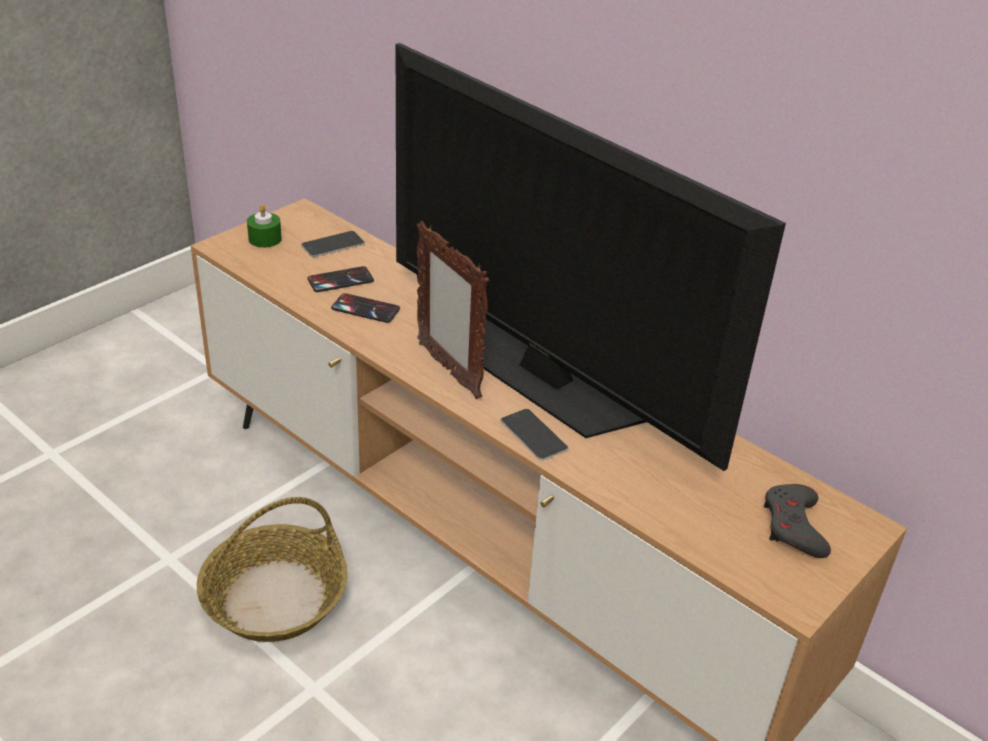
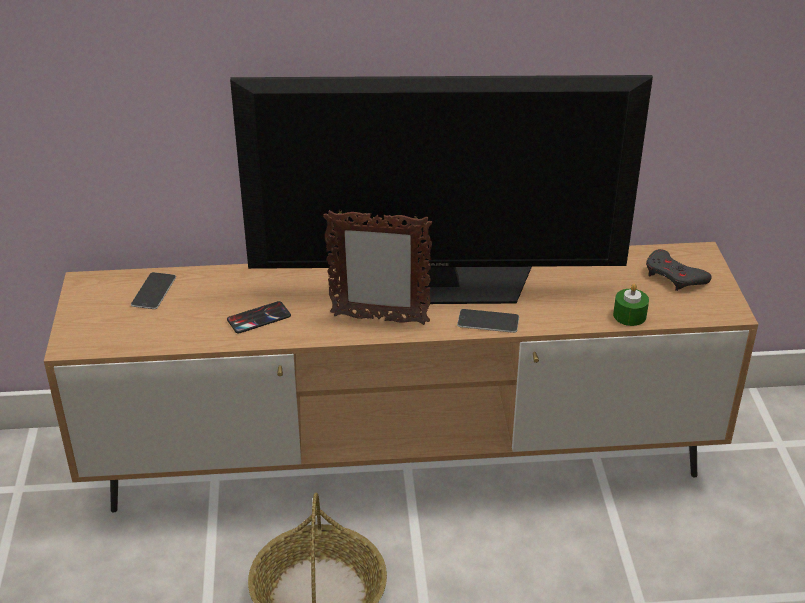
camera: 45 degrees left, 0 degrees up
green candle [247,204,282,248] -> green candle moved to [613,284,649,326]
phone [307,266,374,292] -> none

